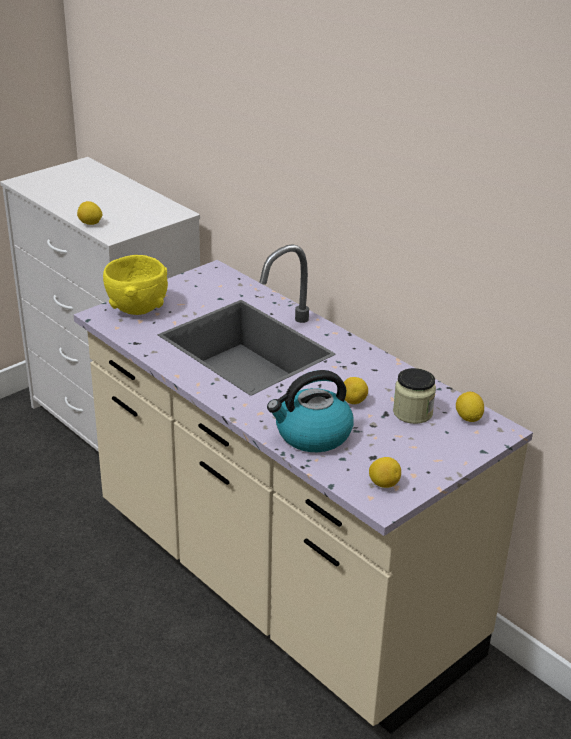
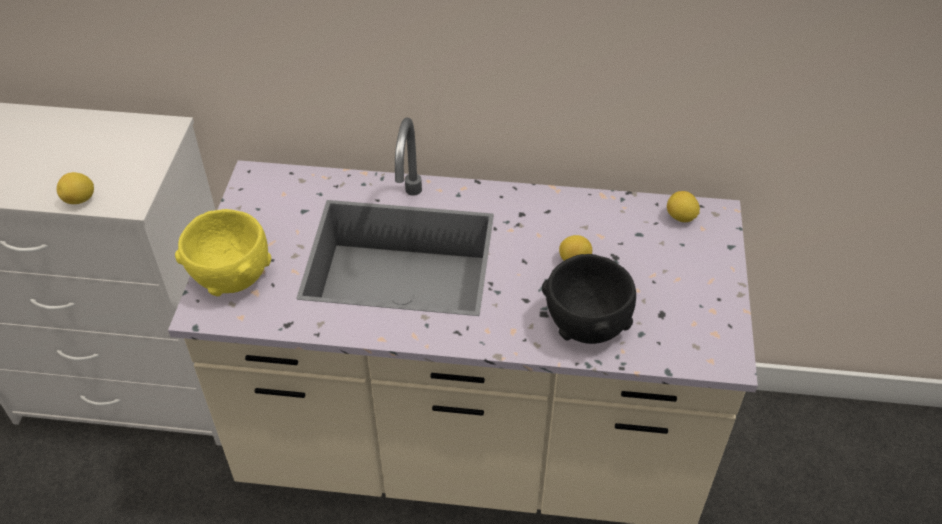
camera: 40 degrees left, 15 degrees up
kettle [267,370,354,452] -> black bowl [542,254,636,344]
lemon [369,457,401,488] -> none
jar [393,368,436,424] -> none

